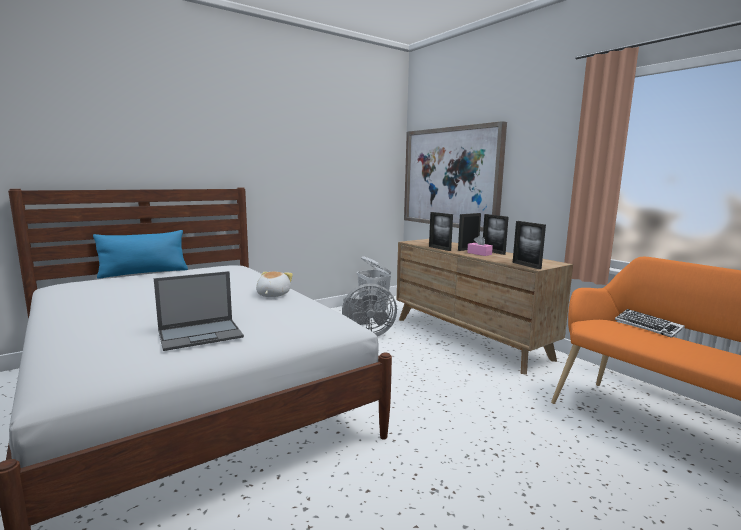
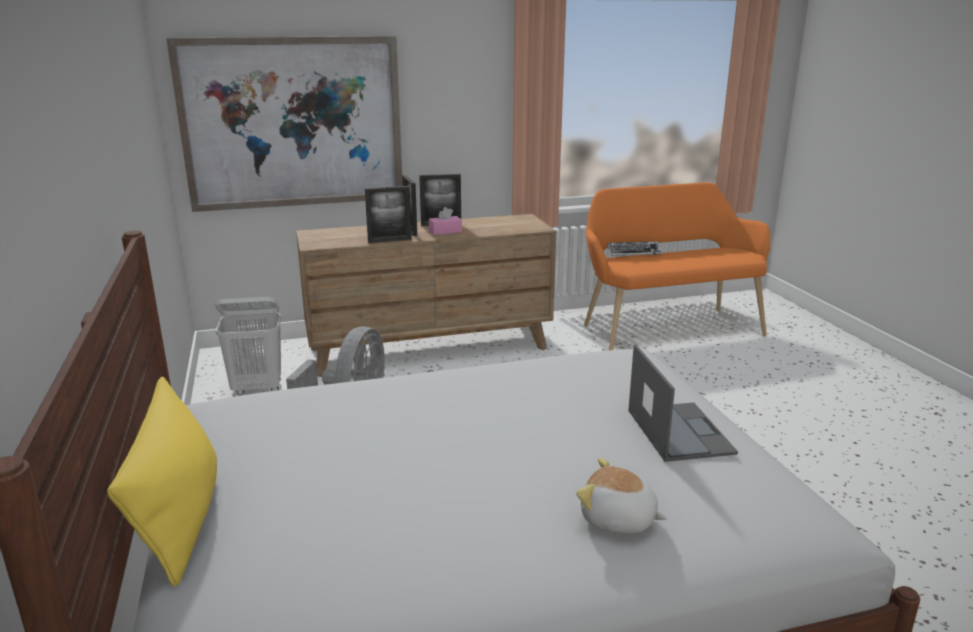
camera: 70 degrees left, 10 degrees up
blue pillow [93,230,188,279] -> yellow pillow [107,377,217,587]
plush toy [256,272,293,297] -> plush toy moved to [576,458,667,534]
picture frame [513,221,546,269] -> none

